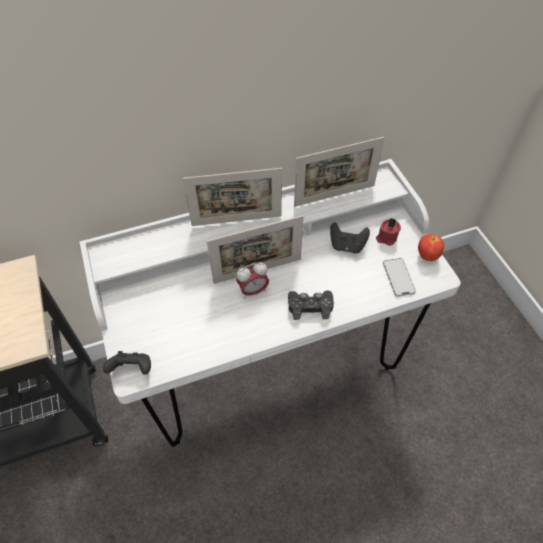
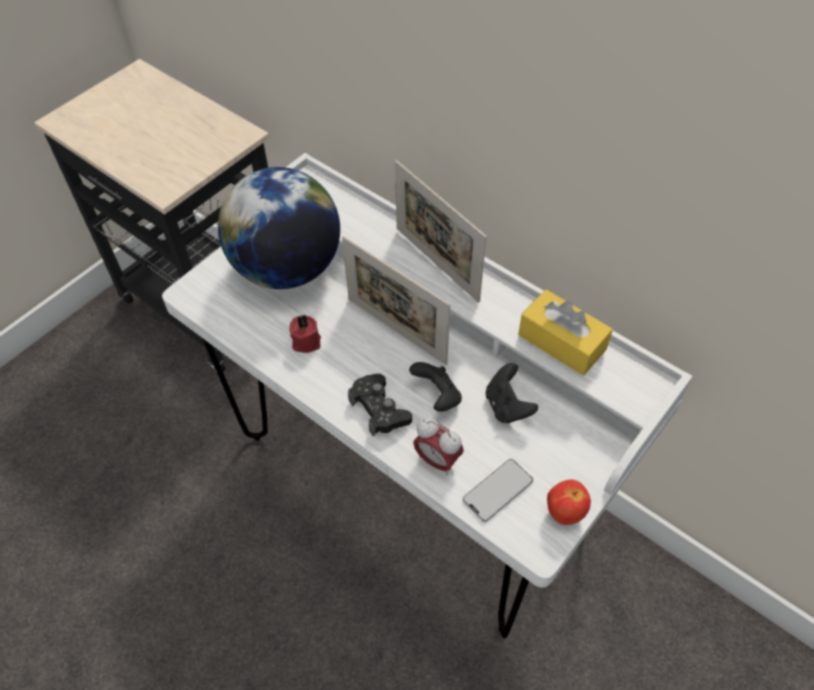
camera: 60 degrees right, 0 degrees up
black game controller [103,351,151,375] -> black game controller moved to [409,362,462,412]
alarm clock [236,262,269,298] -> alarm clock moved to [413,418,464,475]
picture frame [294,137,385,207] -> yellow tissue box [518,290,613,376]
red candle [376,218,401,246] -> red candle moved to [289,314,321,353]
none -> globe [218,167,340,289]

